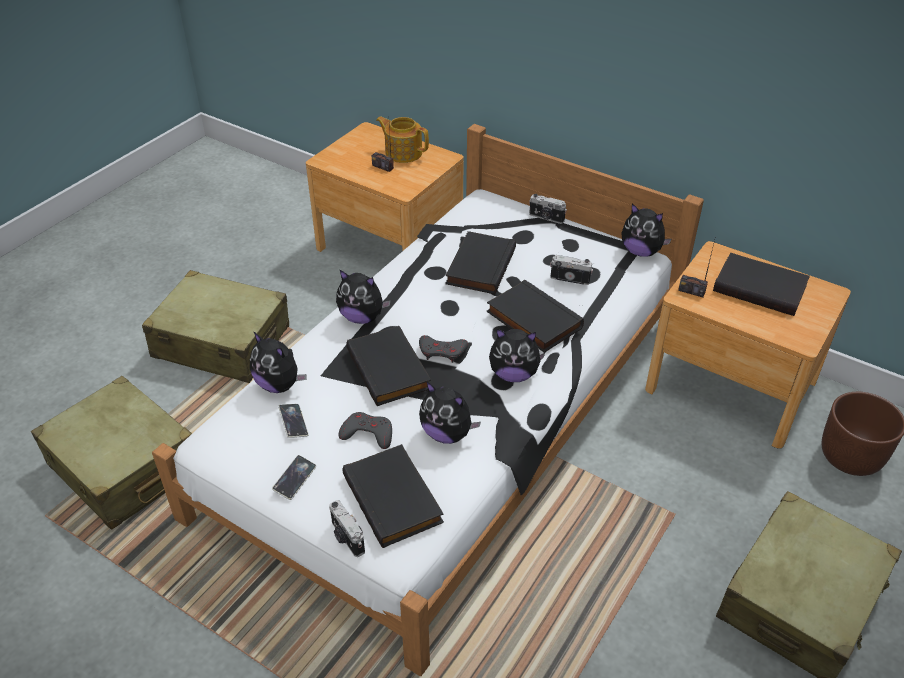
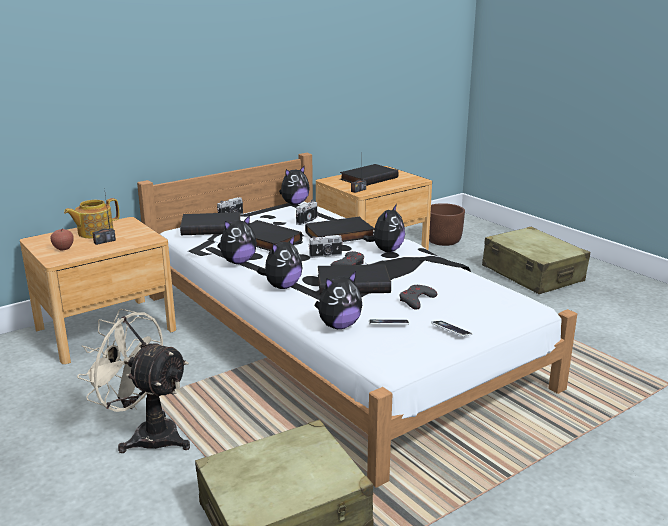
camera: 70 degrees left, 20 degrees down
beige suitcase [142,270,289,383] -> beige fan [77,309,190,453]
camera [329,500,365,557] -> camera moved to [308,235,343,258]
black book [342,444,444,548] -> black book moved to [180,212,241,235]
plush toy [419,382,481,444] -> plush toy moved to [217,215,257,264]
none -> apple [50,228,74,251]

